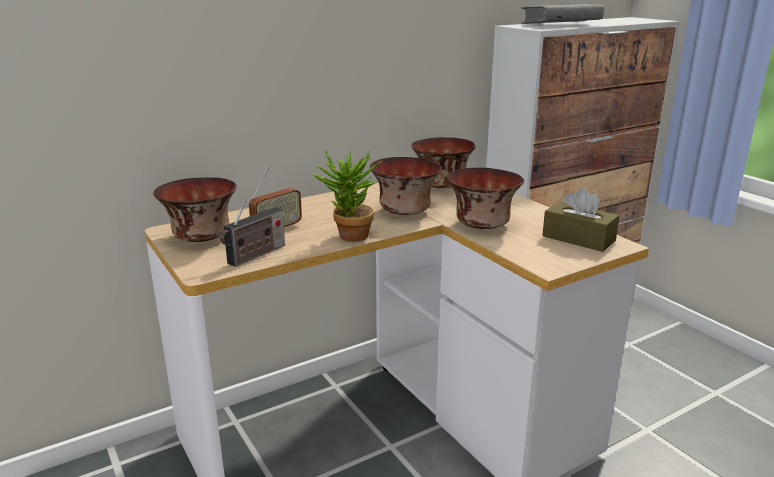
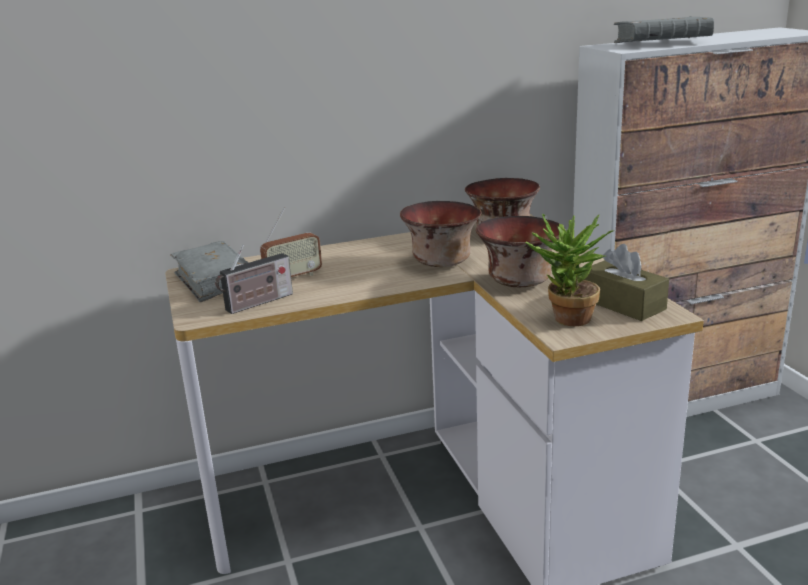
camera: 15 degrees right, 0 degrees up
bowl [153,177,237,242] -> grey book [170,241,249,302]
potted plant [312,150,381,242] -> potted plant moved to [525,213,614,326]

